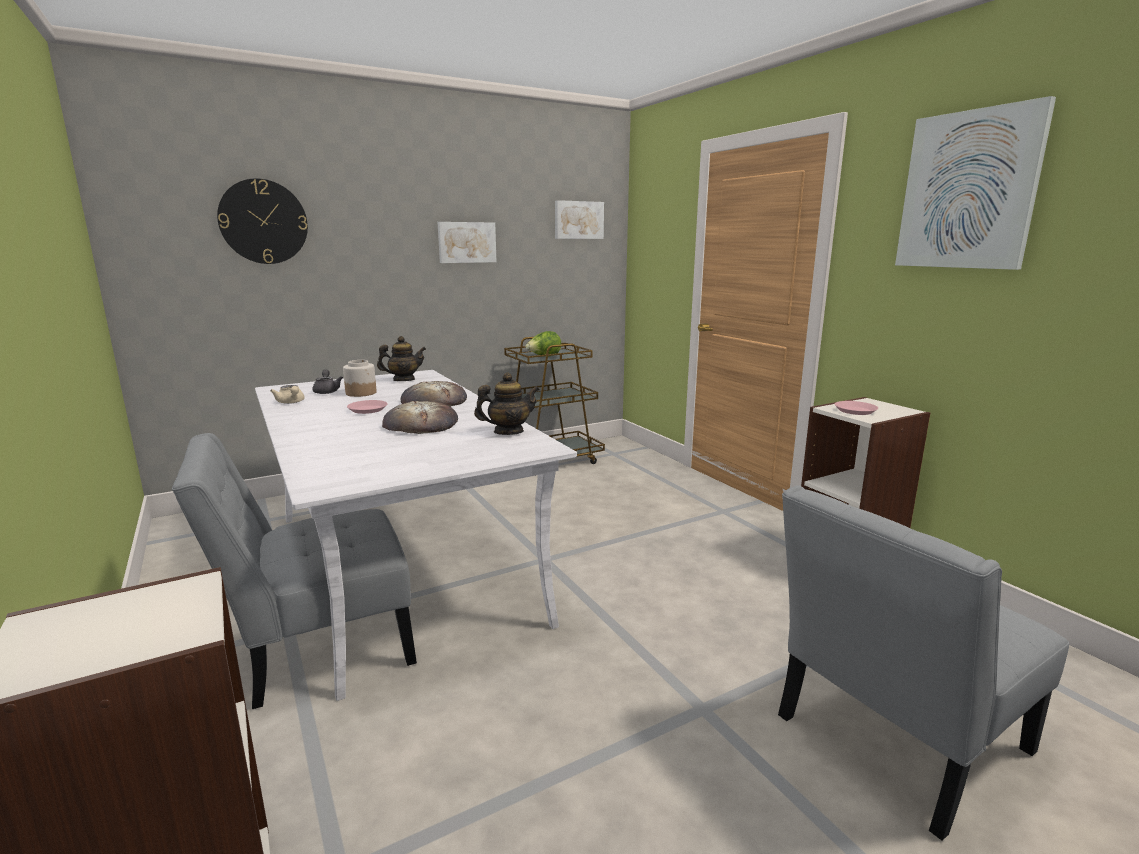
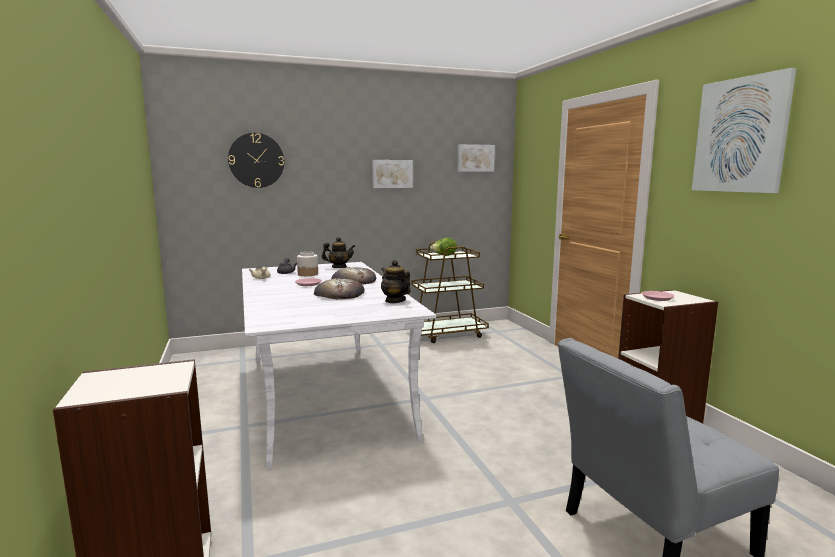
camera: 10 degrees right, 5 degrees down
grey chair [172,433,417,709] -> none
teapot [474,373,540,435] -> teapot turned 120 degrees counterclockwise [381,260,410,303]

